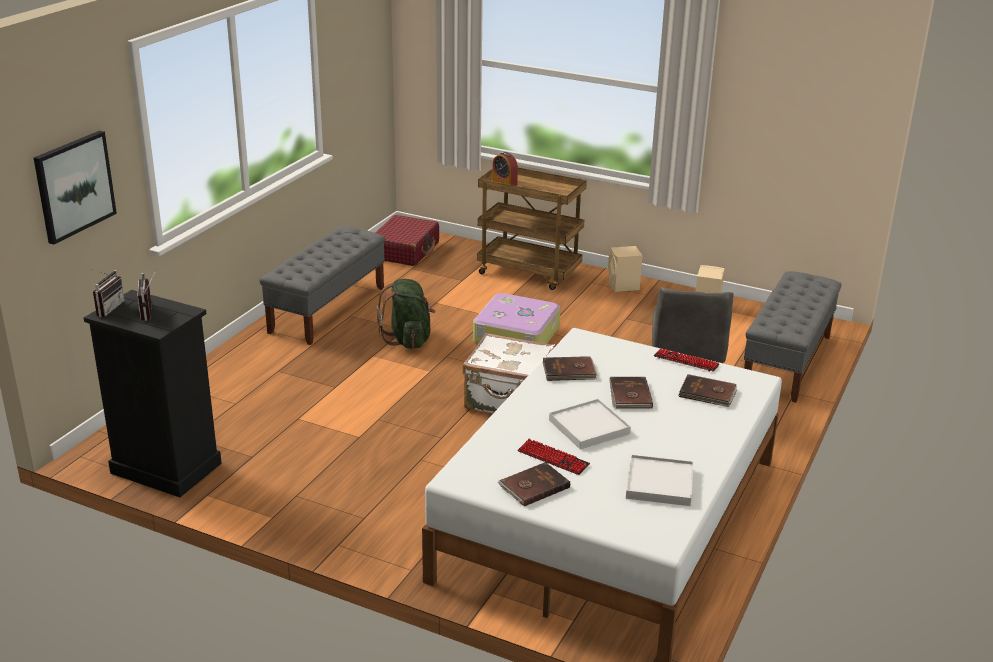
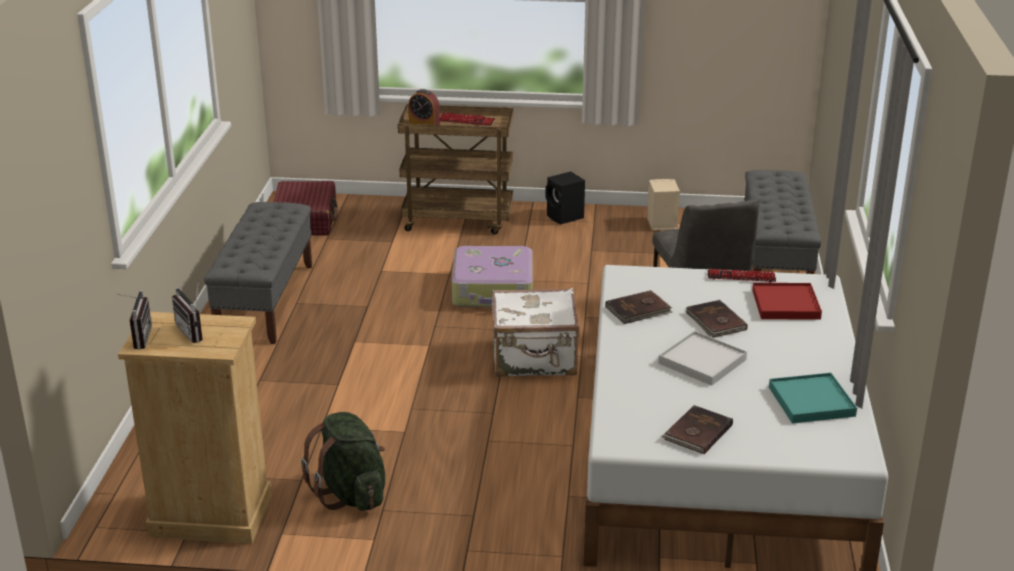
camera: 20 degrees left, 0 degrees up
picture [34,131,117,245] -> none
black dresser [84,290,222,497] -> beige dresser [118,312,272,544]
green backpack [377,279,436,349] -> green backpack moved to [301,412,385,511]
keyboard [517,439,590,475] -> keyboard moved to [440,112,495,126]
beige speaker [608,246,642,292] -> black speaker [545,172,585,224]
white tray [626,455,693,506] -> turquoise tray [769,373,857,423]
brown book [678,374,737,407] -> red tray [752,283,822,320]

